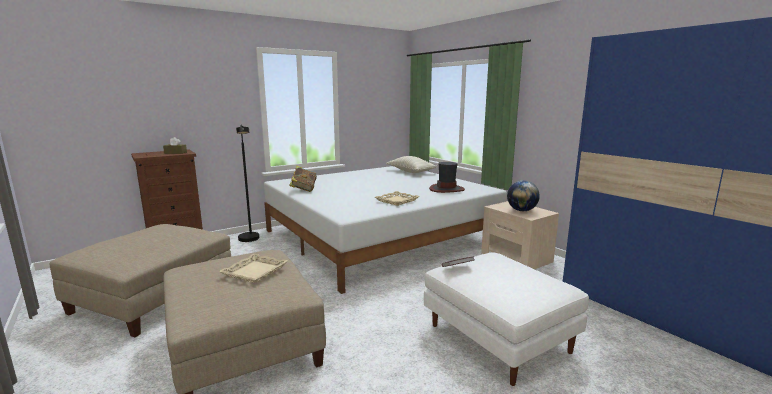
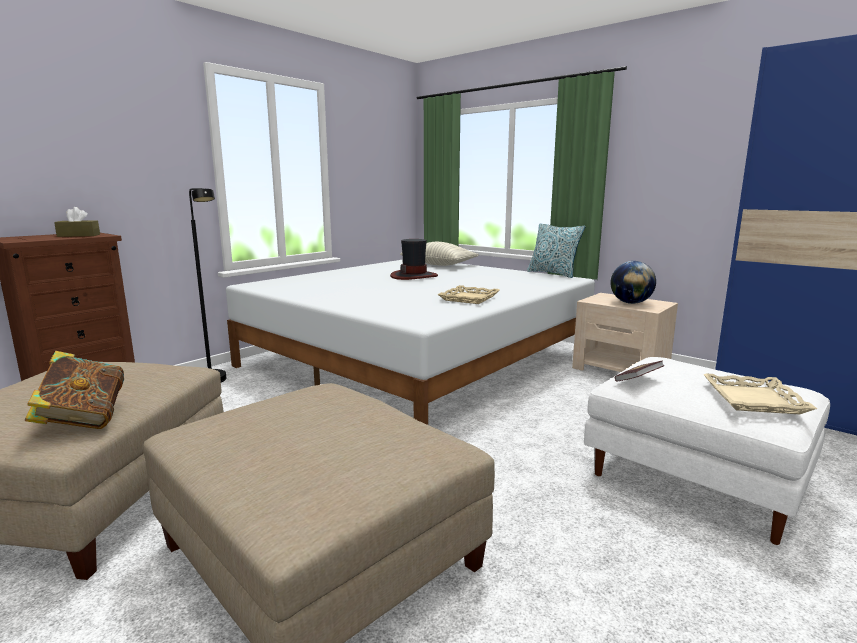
camera: 15 degrees left, 0 degrees up
beige tray [219,253,288,283] -> beige tray moved to [703,374,817,414]
book [289,166,317,192] -> book moved to [25,351,124,429]
hat [429,162,465,193] -> hat moved to [390,239,438,280]
none -> pillow [527,223,585,278]

